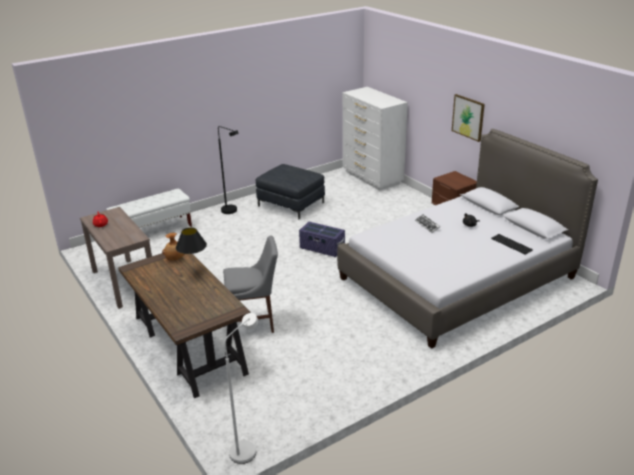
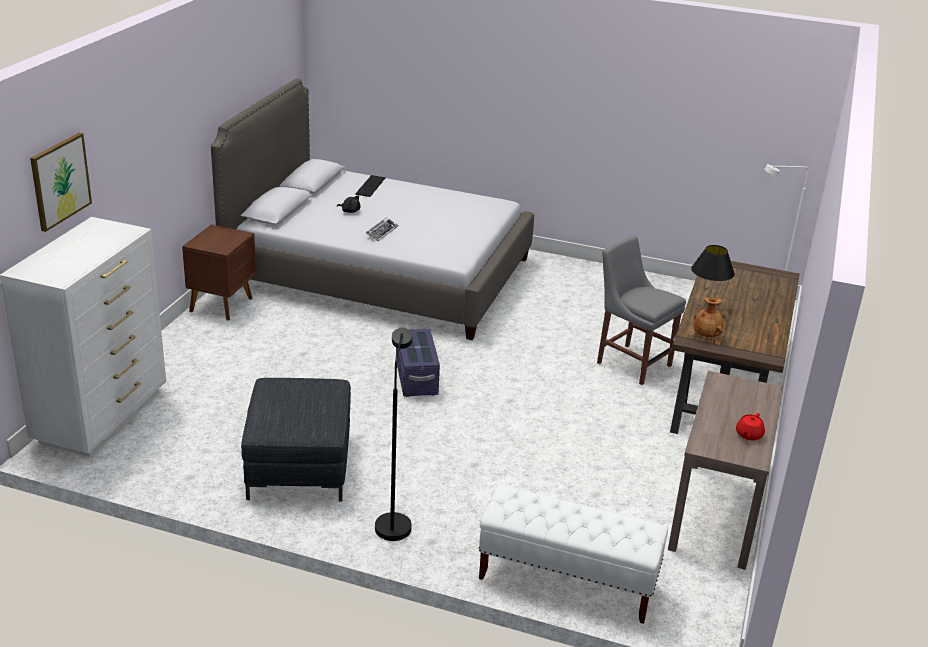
camera: 130 degrees left, 0 degrees up
picture [452,94,485,142] -> picture moved to [30,133,92,232]

